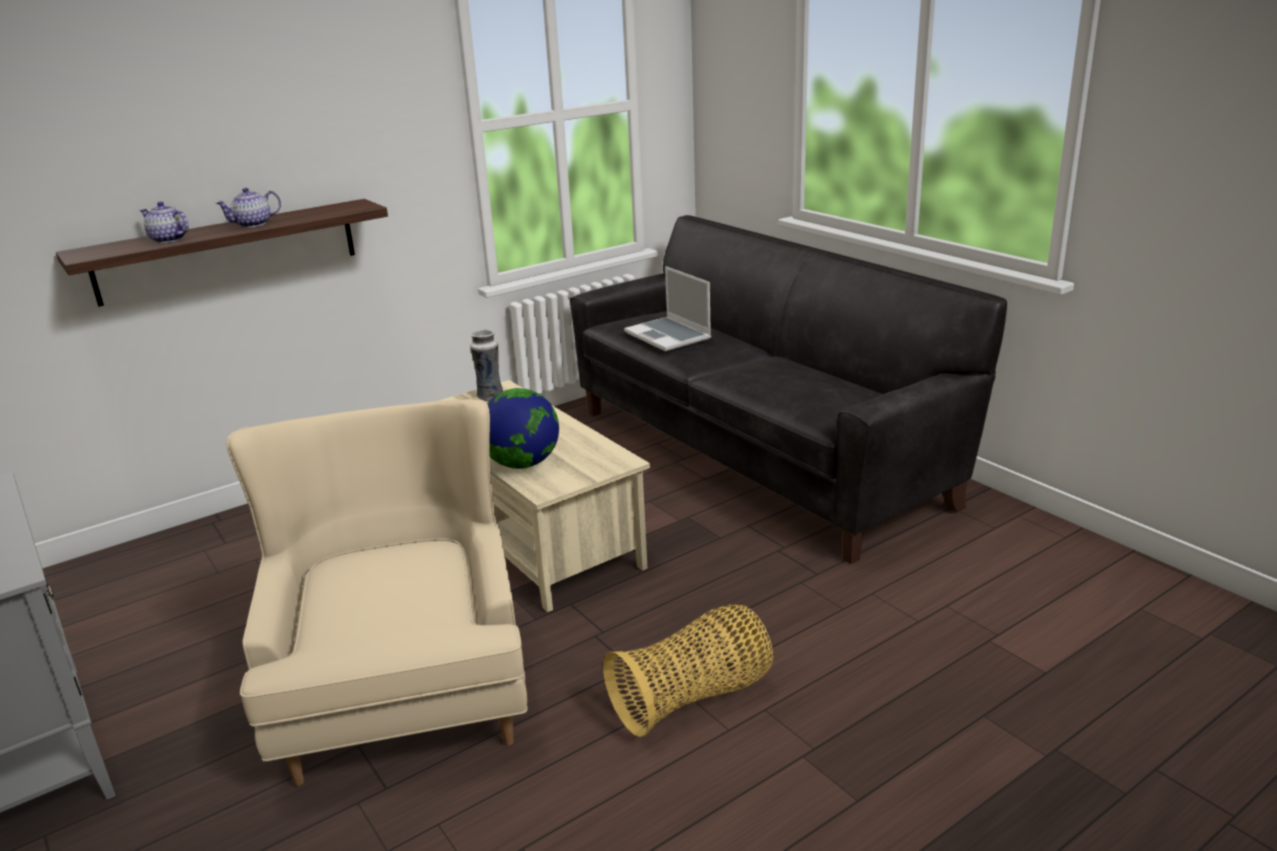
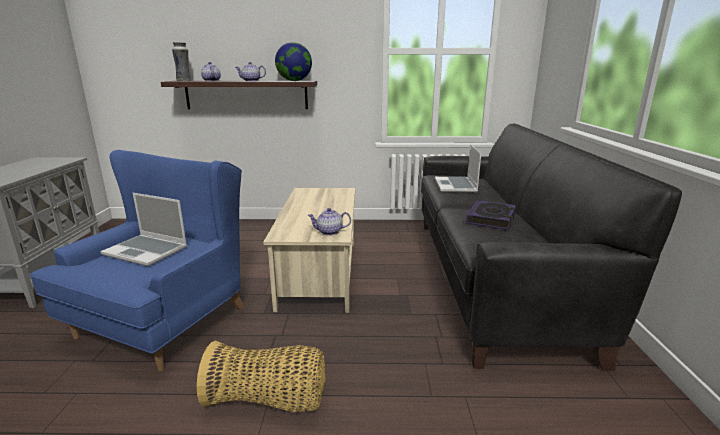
camera: 35 degrees right, 5 degrees down
beige armchair [226,398,528,786] -> blue armchair [30,150,246,371]
vase [470,329,503,401] -> vase moved to [172,42,191,81]
globe [487,388,559,469] -> globe moved to [275,42,312,81]
none -> laptop [100,193,187,266]
none -> teapot [308,208,351,235]
none -> book [466,200,516,230]

